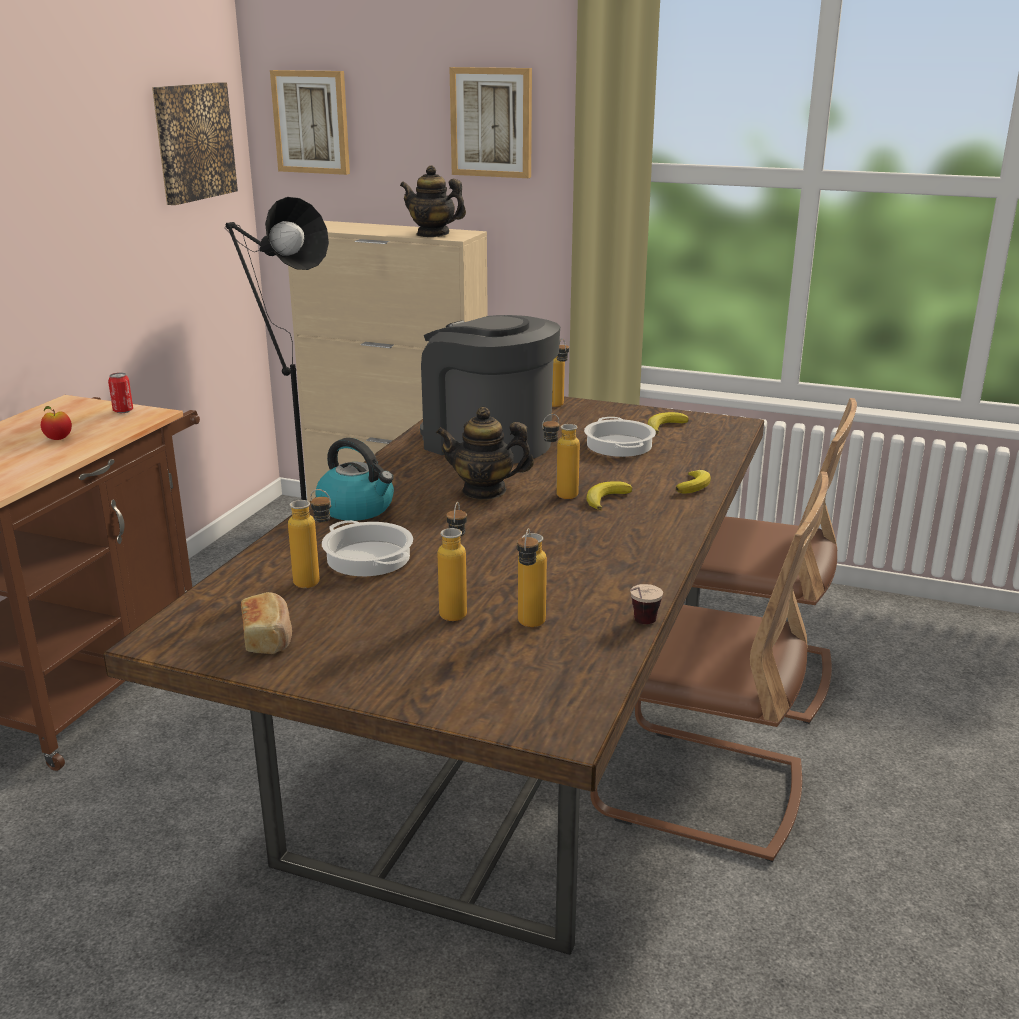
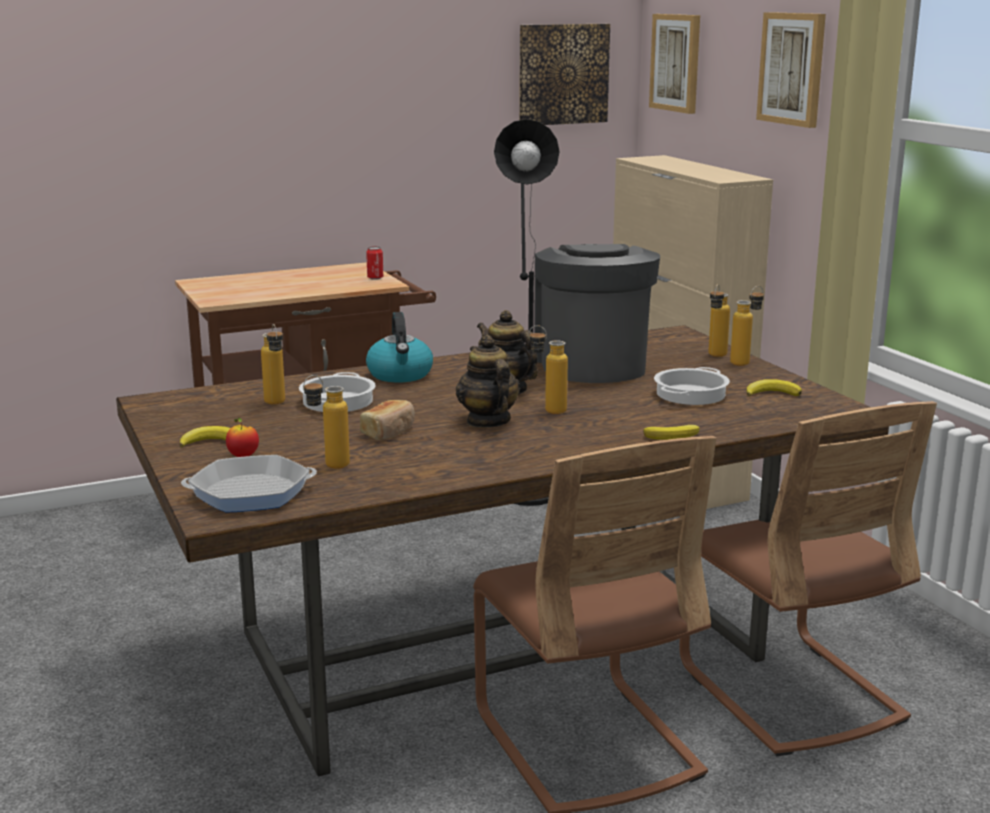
camera: 45 degrees right, 5 degrees down
apple [41,406,72,440] -> apple moved to [226,418,259,457]
bread [241,592,292,654] -> bread moved to [360,400,415,440]
teapot [400,165,466,237] -> teapot moved to [456,335,520,428]
bottle [437,502,467,621] -> bottle moved to [730,286,764,366]
banana [587,481,632,510] -> banana moved to [180,426,231,447]
cup [630,584,663,624] -> none
none -> frying pan [181,455,317,513]

